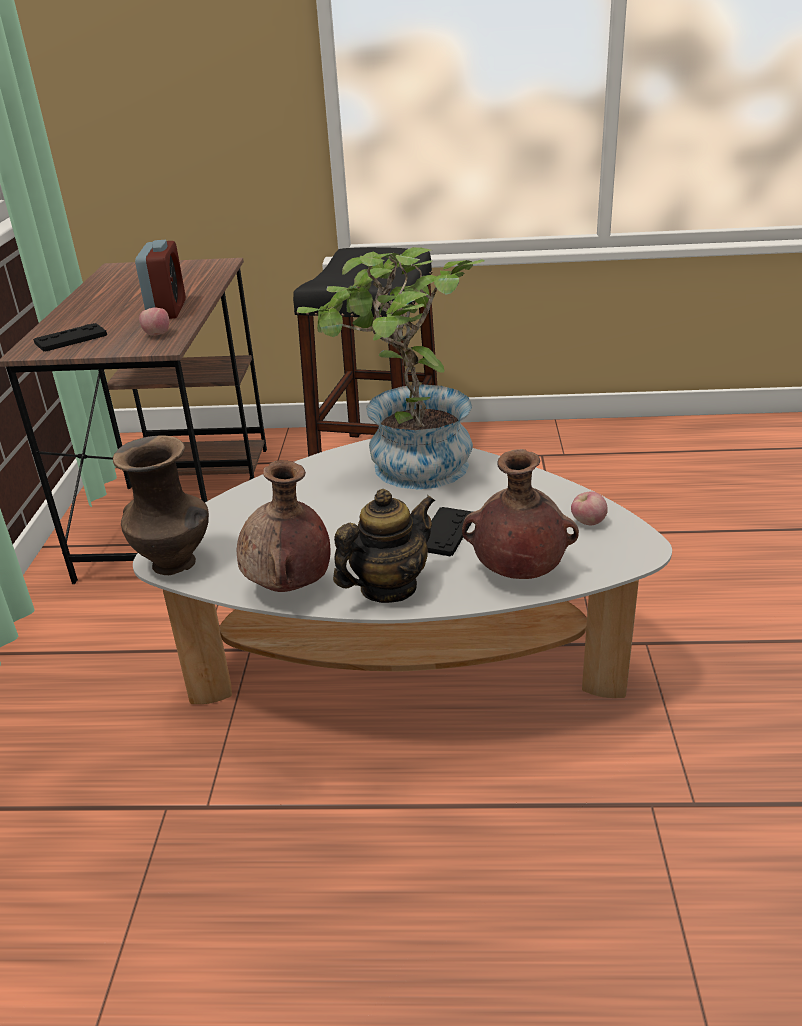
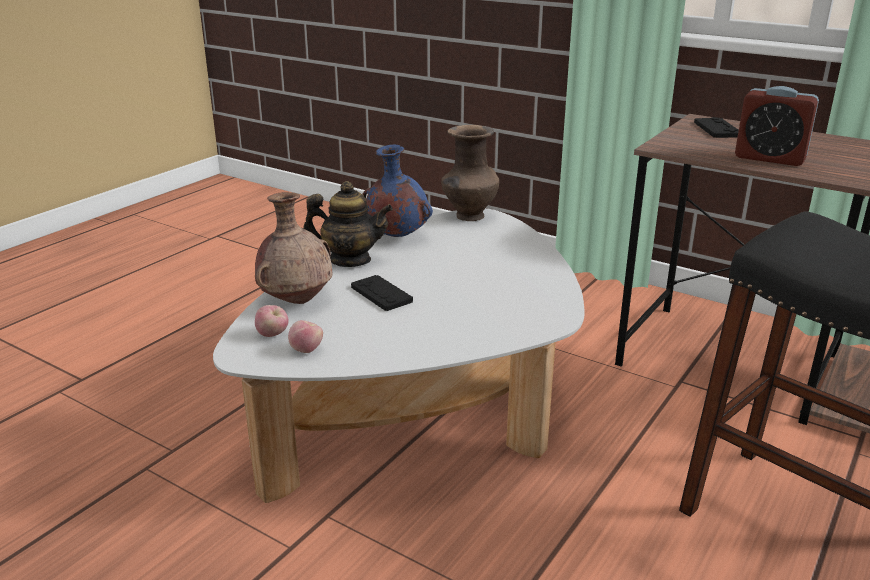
camera: 120 degrees right, 5 degrees down
apple [139,308,169,336] -> apple moved to [255,305,289,337]
brown vase [237,460,331,592] -> blue vase [362,145,433,237]
potted plant [297,247,484,489] -> none
teapot [333,489,435,603] -> teapot turned 75 degrees counterclockwise [303,181,393,267]

